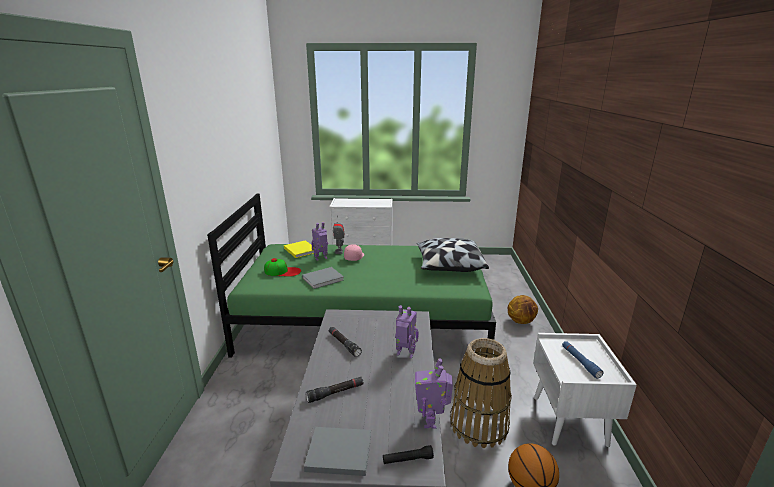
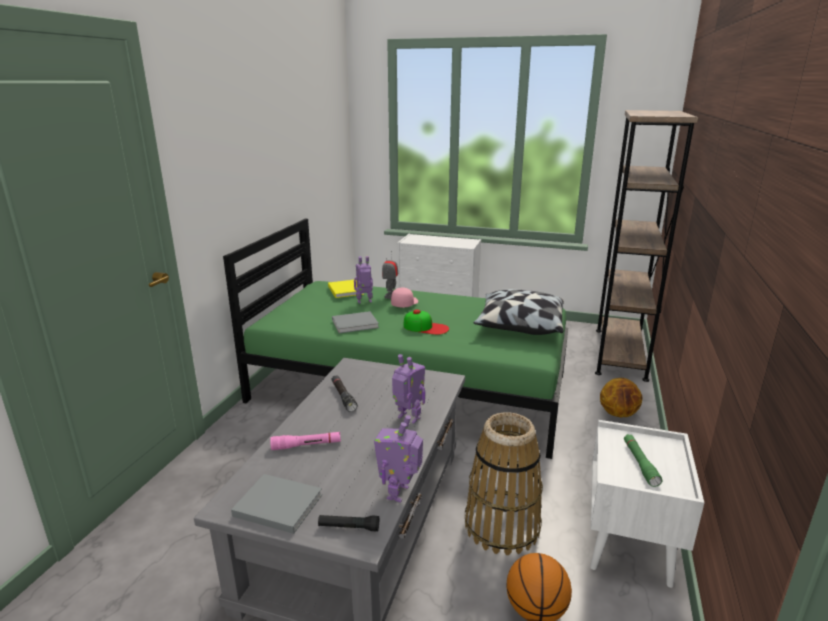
camera: 15 degrees right, 0 degrees up
cap [264,258,301,277] -> cap moved to [403,309,449,335]
black flashlight [306,377,364,403] -> pink flashlight [270,432,341,450]
blue flashlight [562,341,603,379] -> green flashlight [624,434,662,487]
none -> brown bookcase [595,110,698,382]

